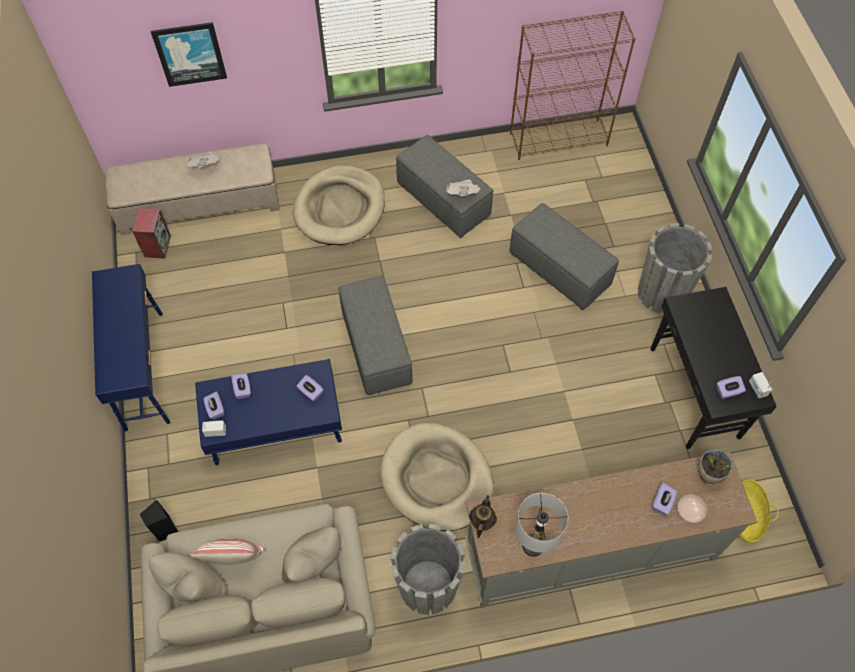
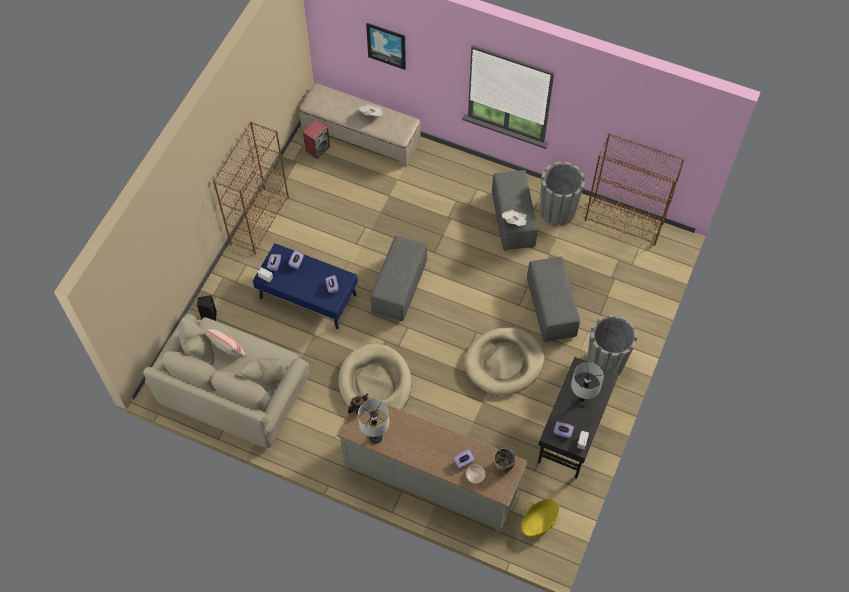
camera: 35 degrees right, 0 degrees up
blue console table [92,264,170,432] -> brown bookcase [213,122,289,255]
beige dog bed [293,165,385,245] -> beige dog bed moved to [464,327,544,396]
grey planter [390,524,466,615] -> grey planter moved to [540,162,585,226]
none -> grey table lamp [571,362,604,407]

